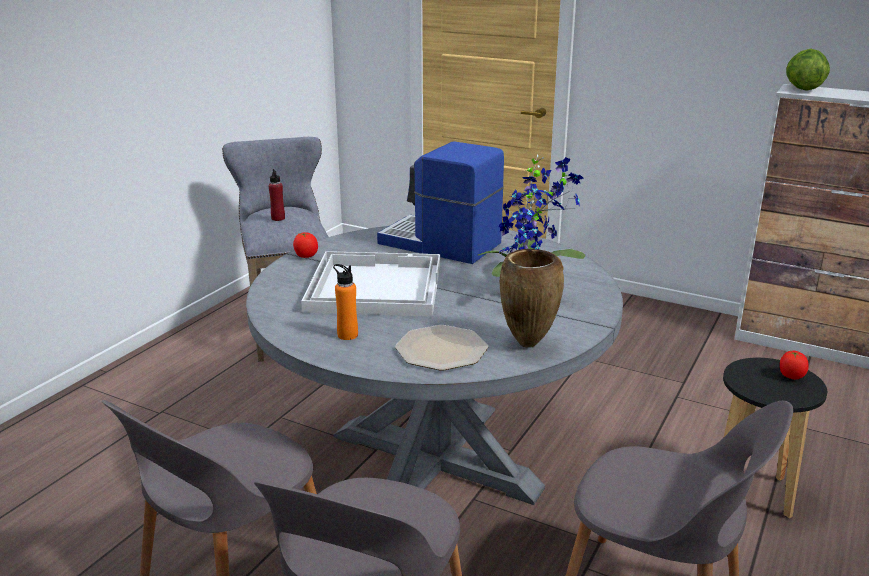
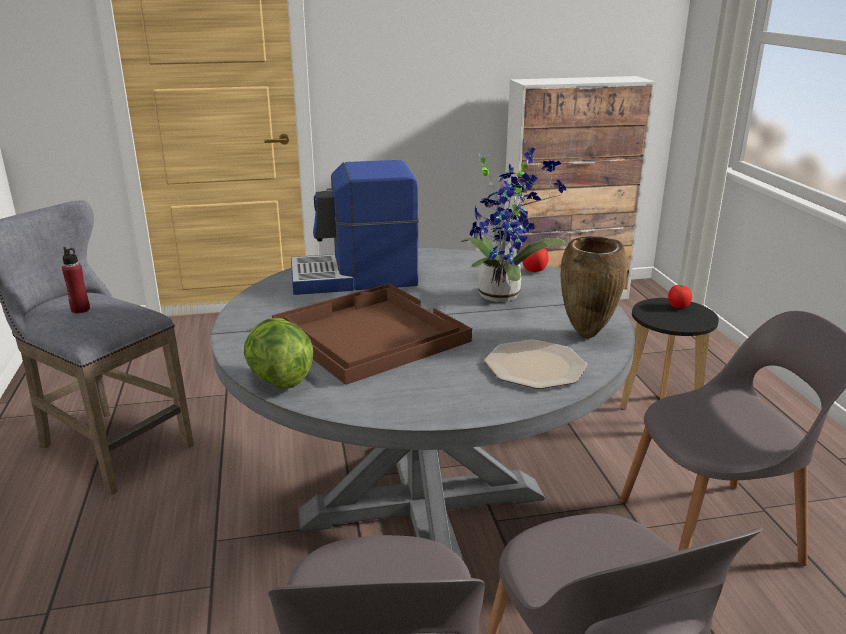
camera: 40 degrees left, 0 degrees up
tomato [293,232,318,258] -> tomato moved to [522,248,549,272]
white tray [301,251,440,316] -> brown tray [272,284,472,385]
orange bottle [333,264,358,340] -> none
lettuce [786,49,830,90] -> lettuce moved to [244,318,313,389]

